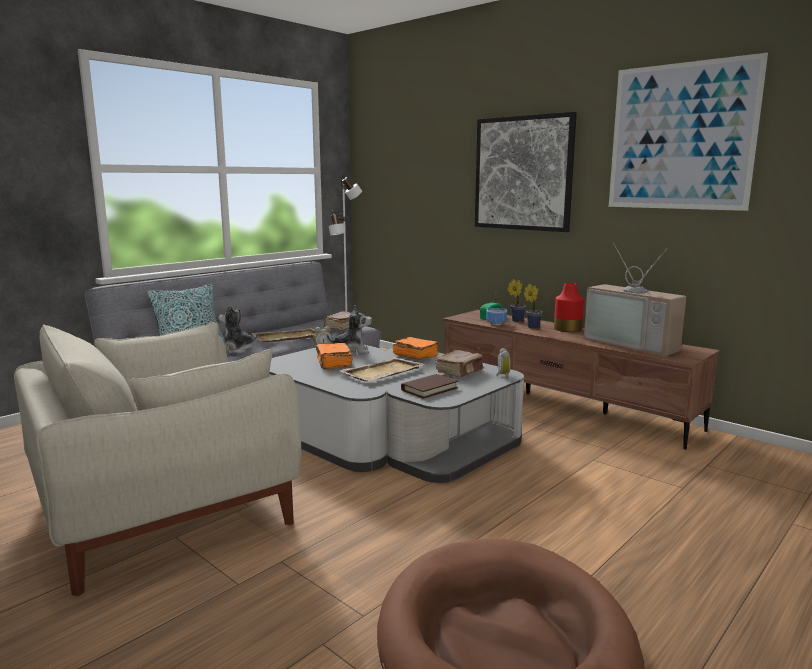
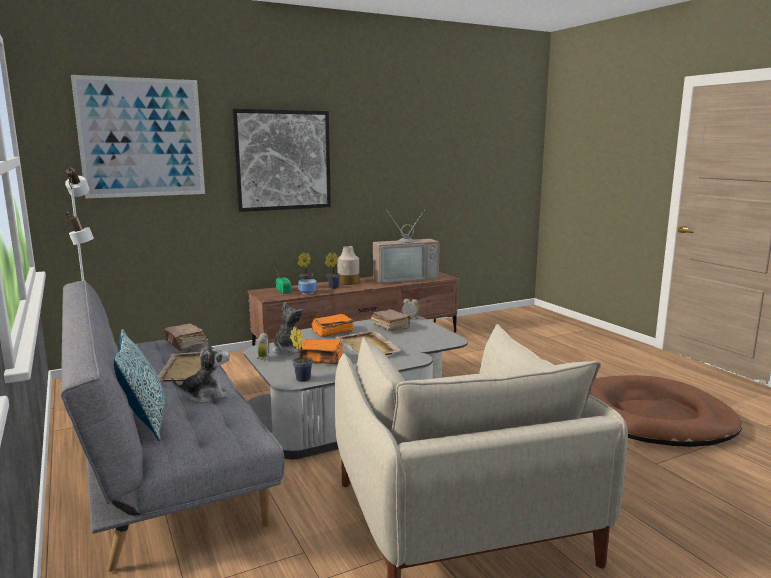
camera: 70 degrees left, 0 degrees up
plush toy [218,305,258,353] -> plush toy turned 150 degrees counterclockwise [172,338,230,403]
brown book [401,374,458,399] -> none
red vase [554,283,584,332] -> beige vase [337,246,359,285]
picture [609,53,768,211] -> picture moved to [71,75,205,198]
none -> potted plant [290,326,313,382]

